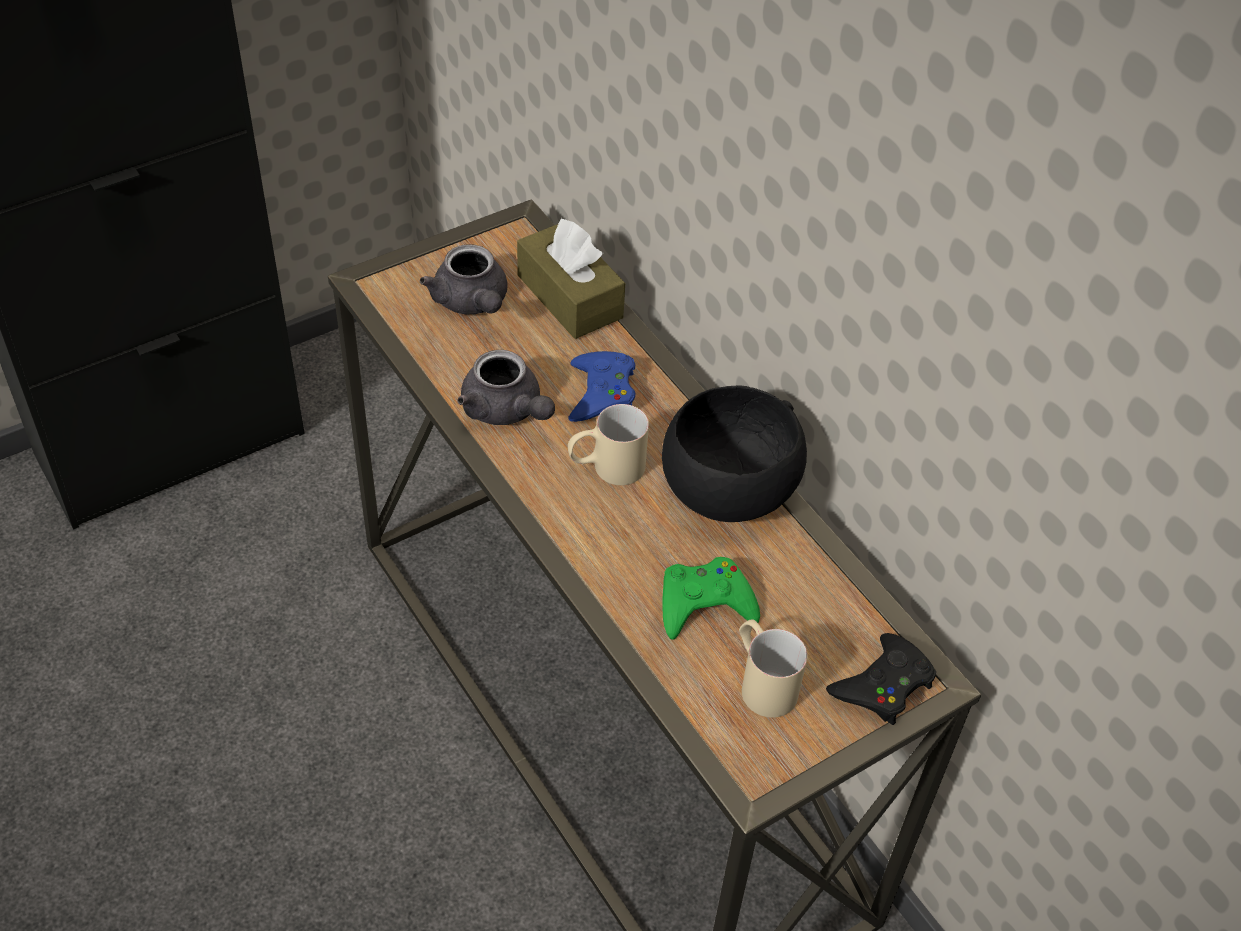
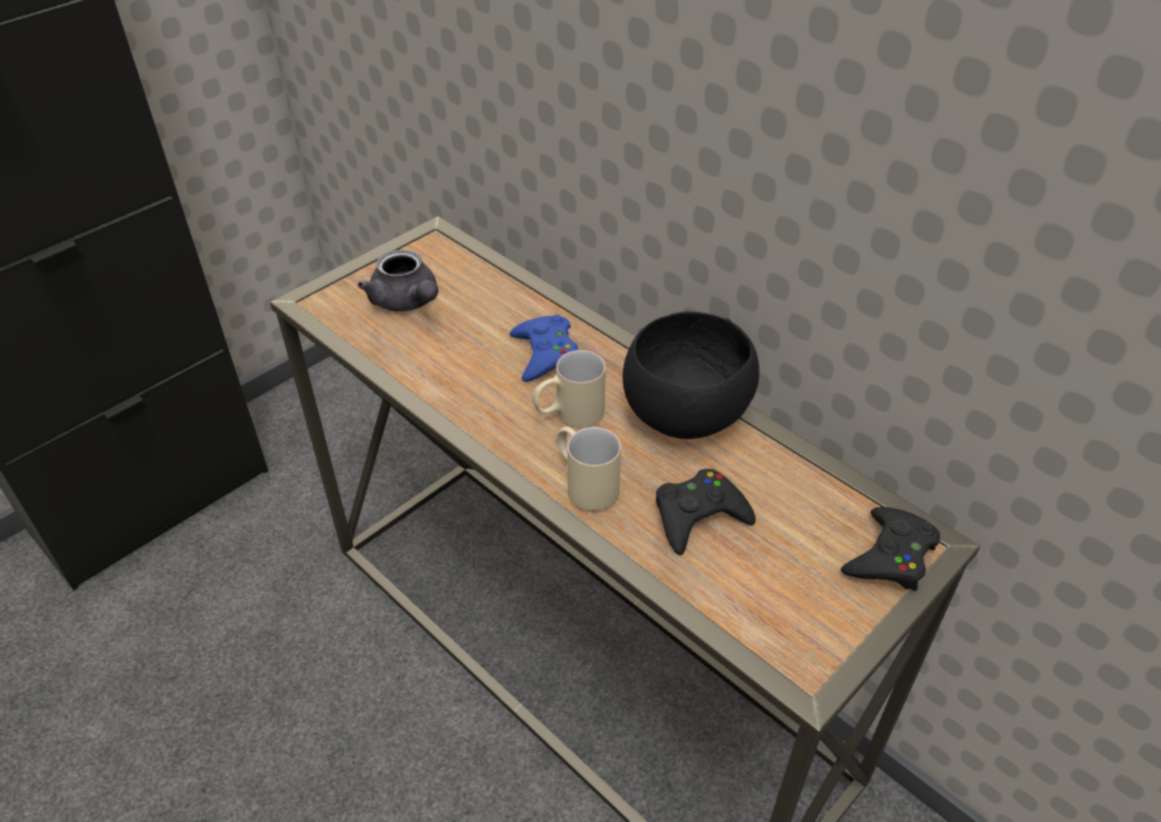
camera: 10 degrees left, 5 degrees down
grey teapot [457,350,555,425] -> none
brown tissue box [517,219,625,339] -> none
green game controller [662,557,760,640] -> black game controller [656,469,755,555]
beige mug [739,619,808,718] -> beige mug moved to [555,427,621,511]

